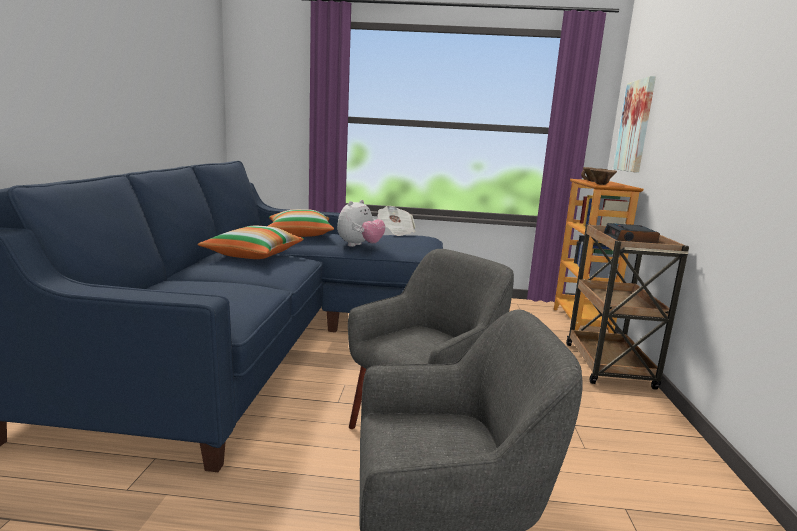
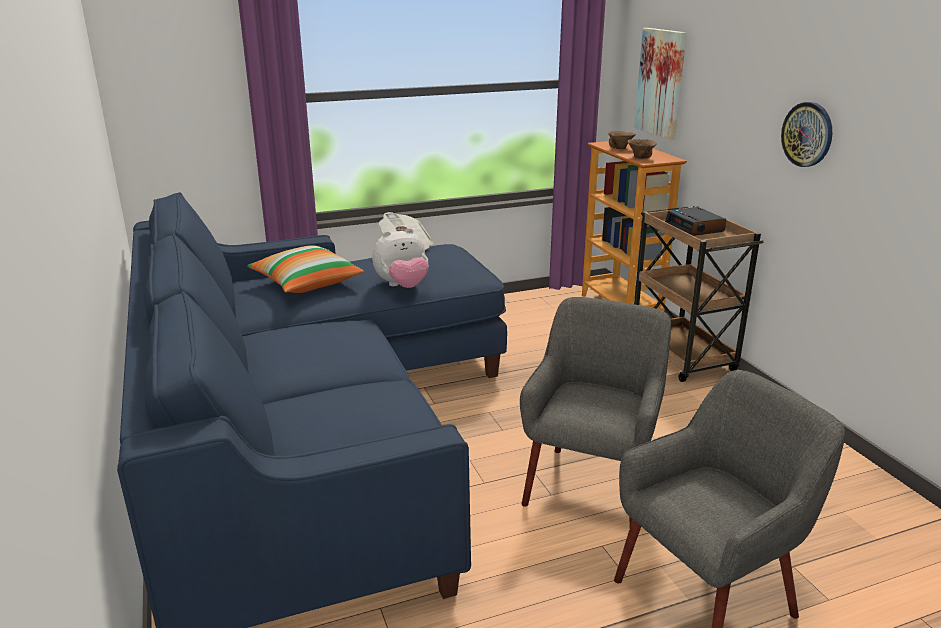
camera: 25 degrees left, 10 degrees up
pillow [198,226,304,259] -> none
plush toy [337,200,386,247] -> plush toy turned 60 degrees clockwise [372,228,429,288]
none -> wall clock [781,102,832,167]

